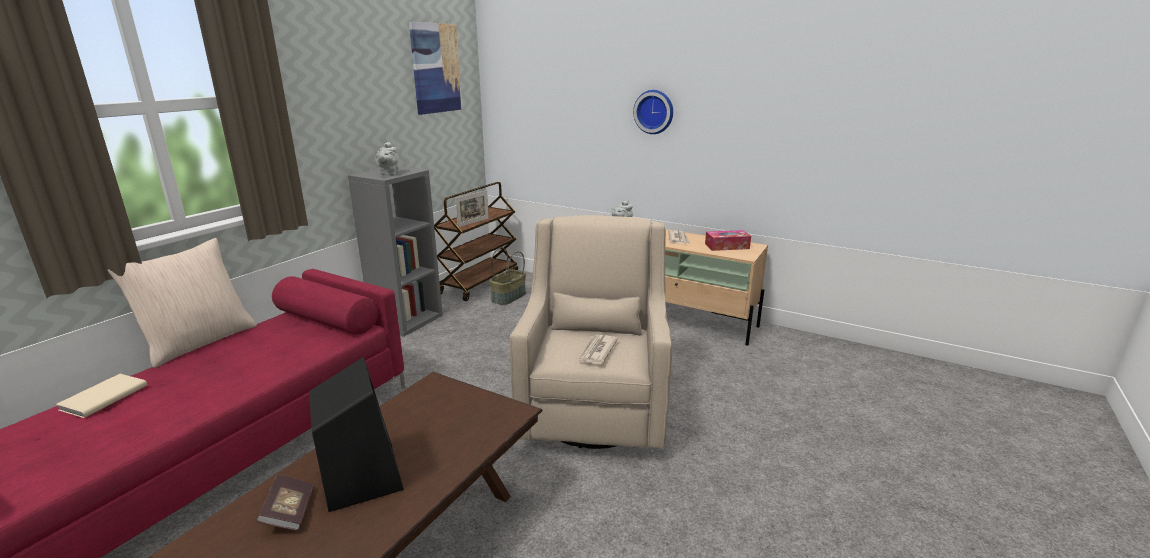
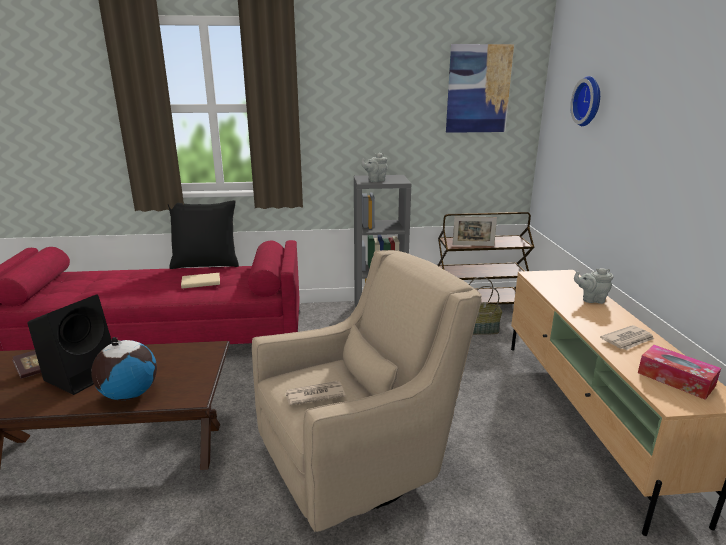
camera: 55 degrees right, 0 degrees up
beige book [56,374,147,418] -> beige book moved to [181,273,220,289]
beige pillow [108,238,257,368] -> black pillow [168,200,239,269]
wall clock [633,90,673,134] -> wall clock moved to [570,76,600,126]
none -> globe [91,337,157,400]

